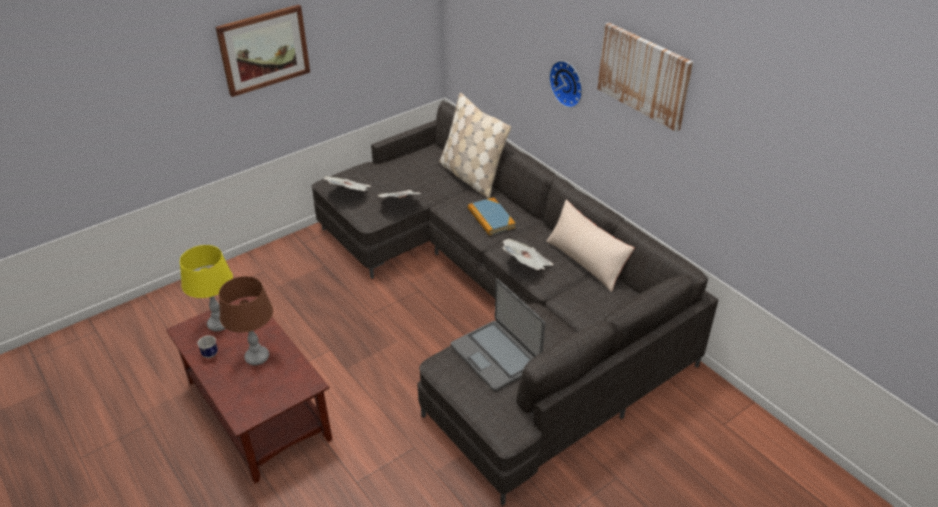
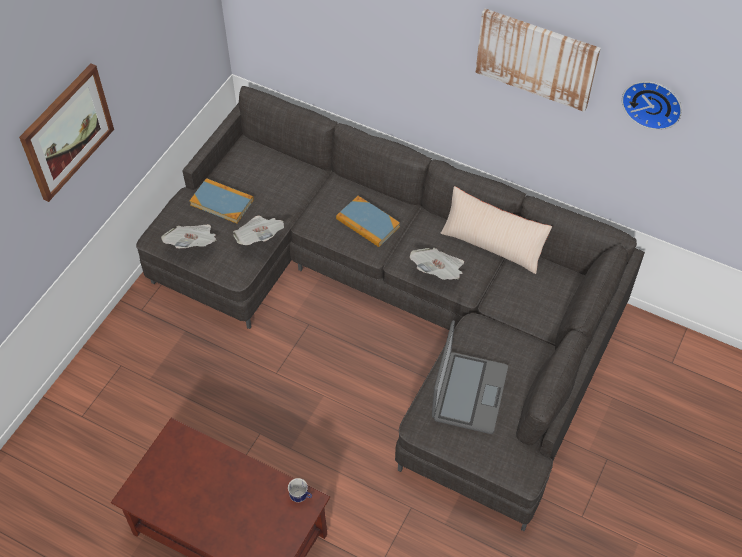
camera: 25 degrees left, 15 degrees up
yellow table lamp [180,245,233,331] -> none
mug [197,335,218,358] -> mug moved to [288,478,312,502]
brown table lamp [219,276,273,365] -> none
beige pillow [439,93,511,198] -> none
laptop [451,279,545,391] -> laptop turned 105 degrees counterclockwise [432,320,508,434]
wall clock [549,60,582,108] -> wall clock moved to [622,81,682,130]
none -> book [190,178,254,223]

